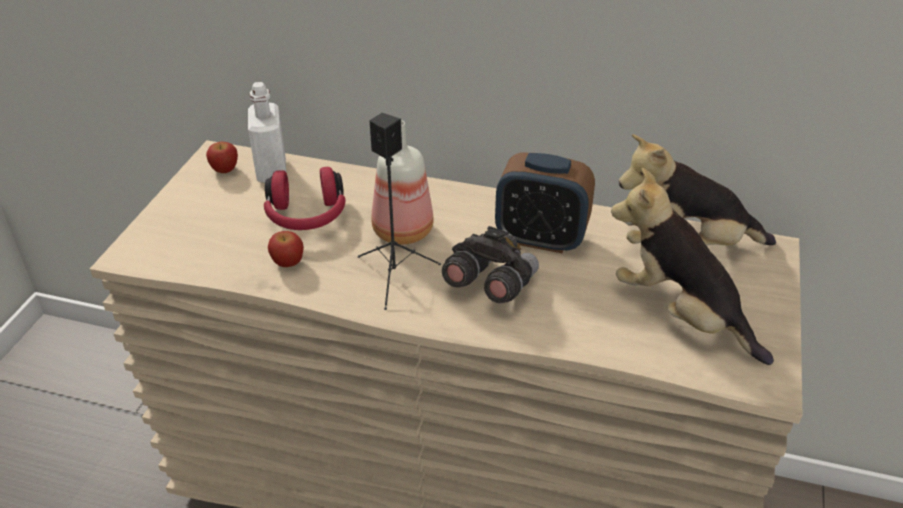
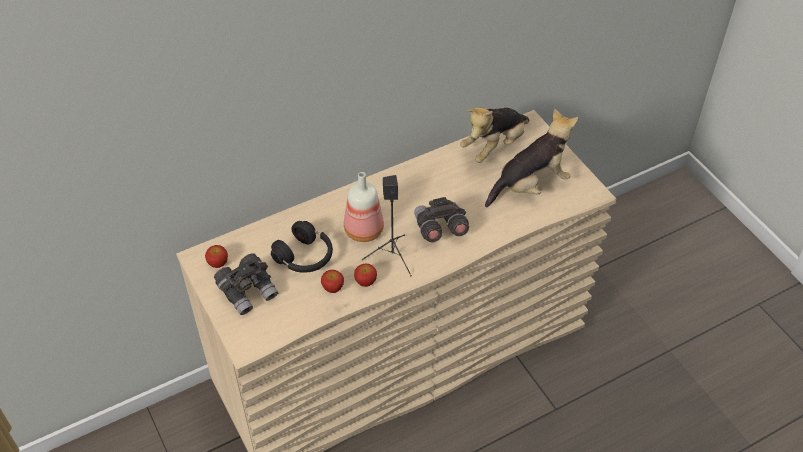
camera: 45 degrees left, 10 degrees up
white bottle [248,82,286,183] -> none
red headphones [264,167,345,230] -> black headphones [271,221,333,273]
alarm clock [495,152,595,253] -> none
plush toy [611,168,774,365] -> plush toy turned 150 degrees clockwise [485,109,578,207]
none -> grey binoculars [214,253,278,315]
none -> apple [354,263,377,287]

